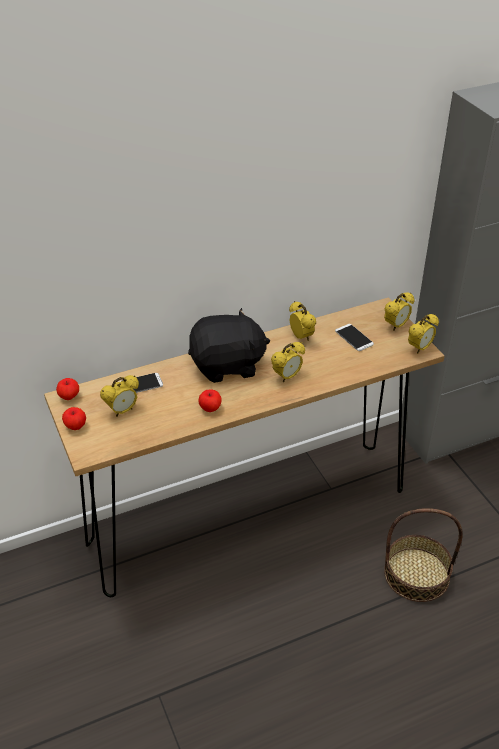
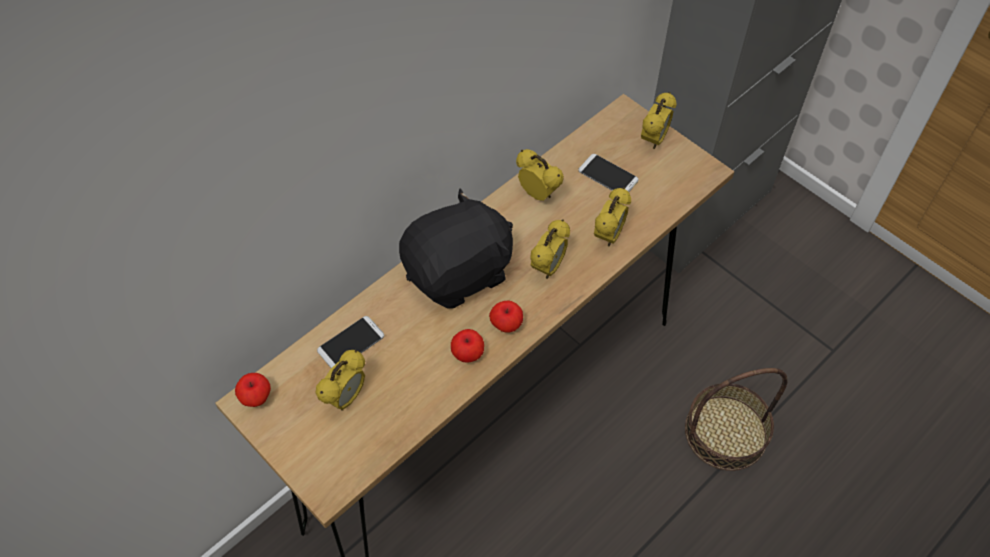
camera: 20 degrees left, 15 degrees up
apple [62,407,86,430] -> apple moved to [489,301,523,333]
alarm clock [408,314,439,354] -> alarm clock moved to [594,187,631,247]

